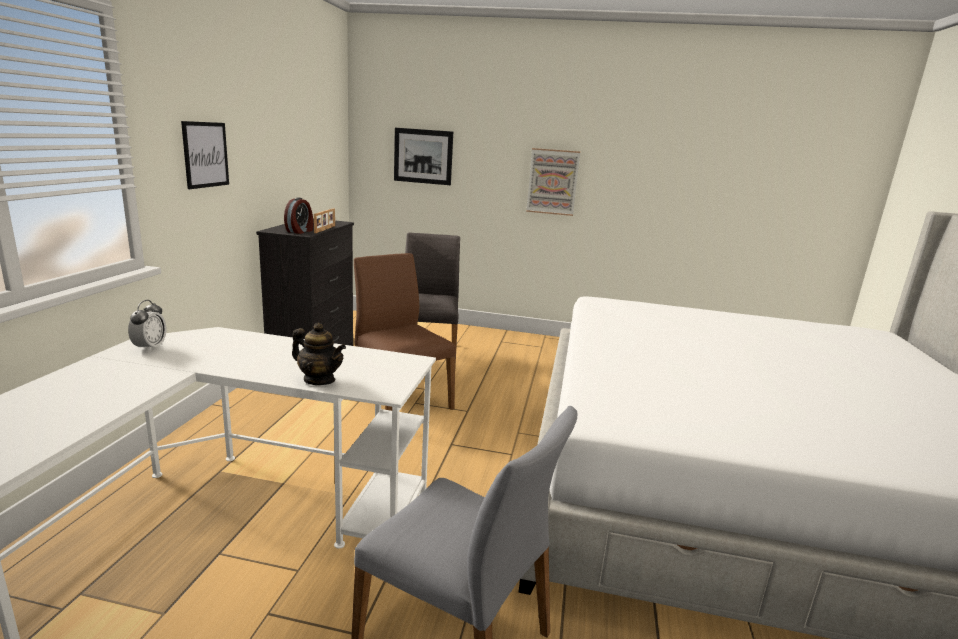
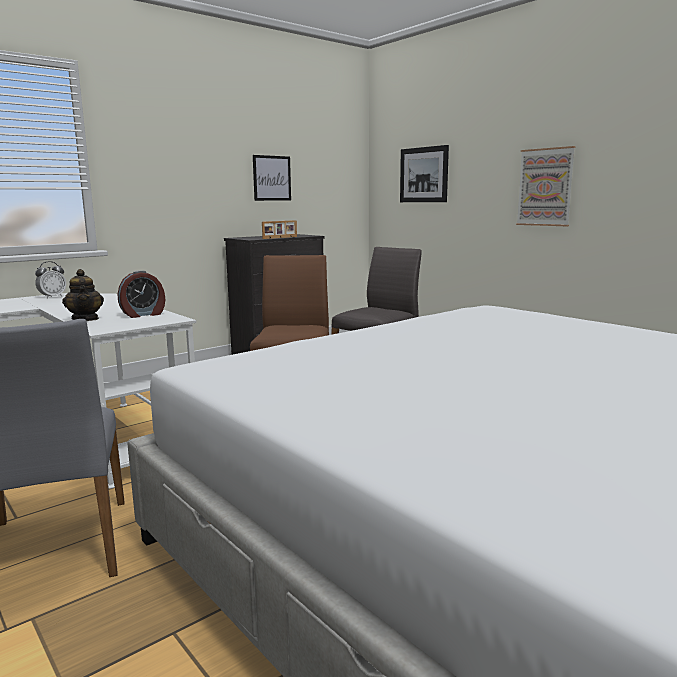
camera: 40 degrees right, 5 degrees down
picture [181,121,229,189] -> picture moved to [253,155,291,201]
alarm clock [284,197,313,234] -> alarm clock moved to [117,270,165,318]

